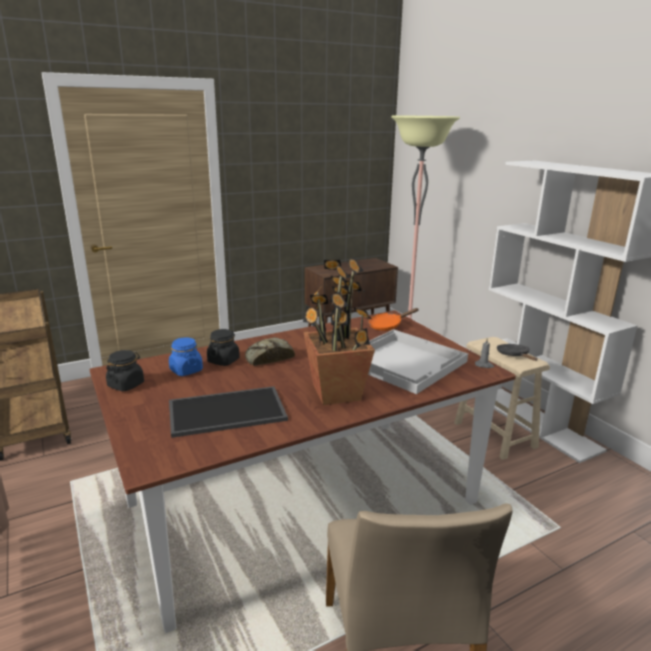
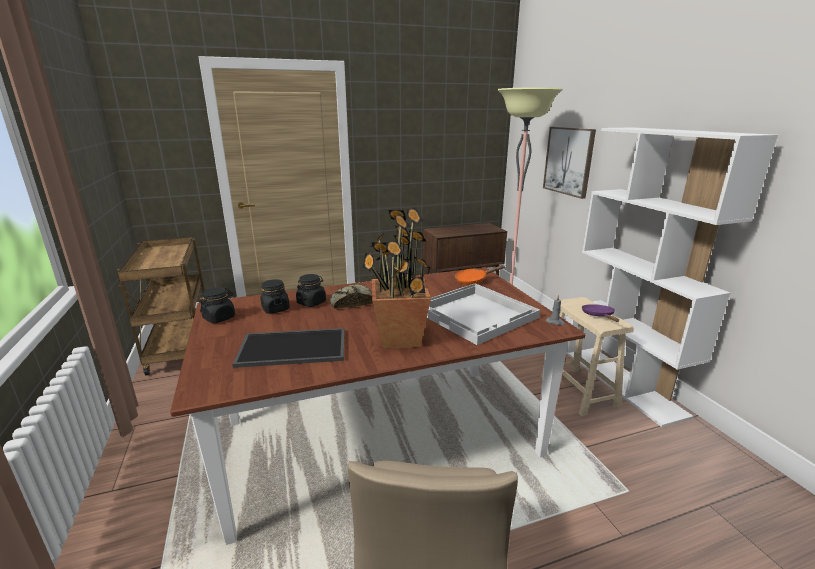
camera: 10 degrees right, 0 degrees up
blue jar [169,337,203,376] -> black jar [260,279,290,314]
black frying pan [497,344,538,361] -> purple frying pan [582,304,619,322]
none -> picture [543,127,596,199]

